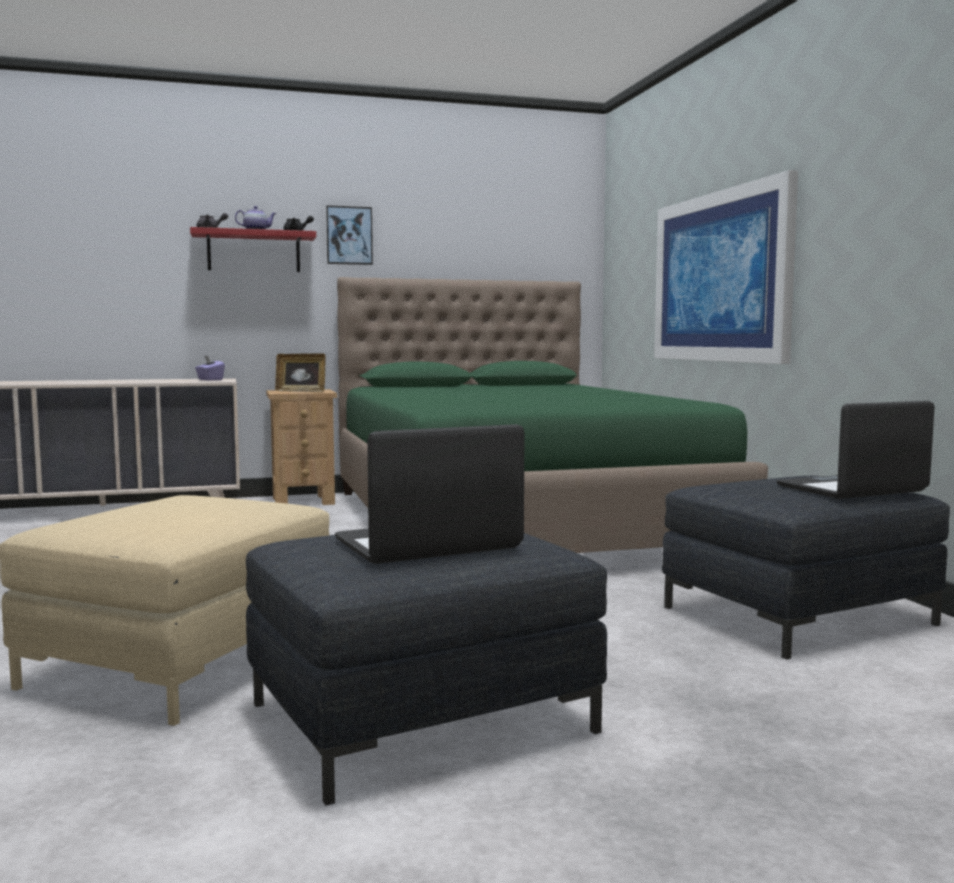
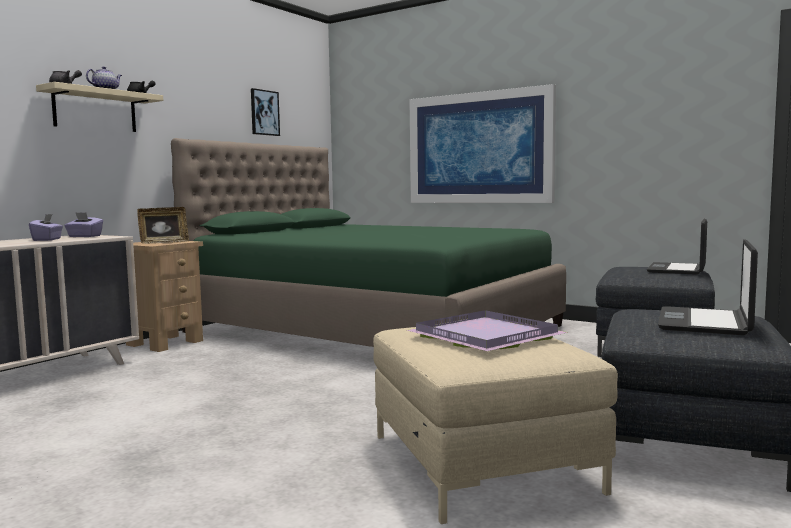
camera: 40 degrees left, 0 degrees up
red shelf [190,227,316,272] -> beige shelf [36,82,163,132]
picture [326,205,373,265] -> picture moved to [251,88,280,136]
none -> purple tissue box [29,214,63,241]
none -> purple tray [407,310,567,351]

